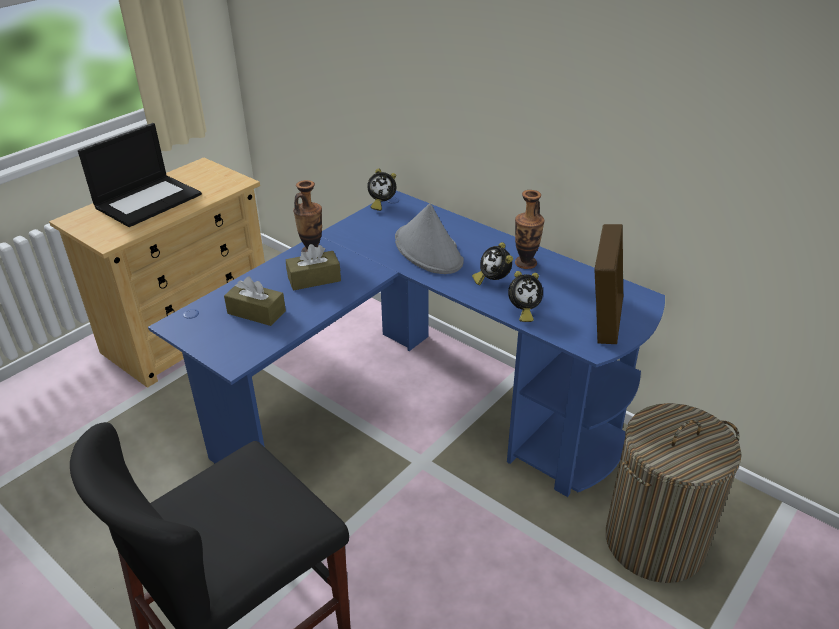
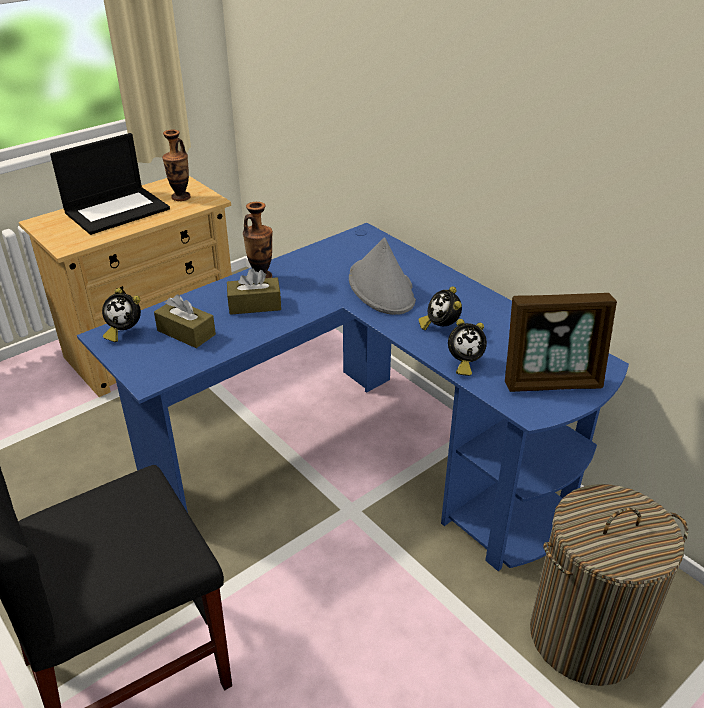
camera: 10 degrees right, 0 degrees up
alarm clock [367,168,396,211] -> alarm clock moved to [102,288,141,342]
vase [515,190,545,269] -> vase moved to [162,130,191,201]
picture frame [594,224,623,344] -> picture frame turned 60 degrees clockwise [505,293,617,392]

